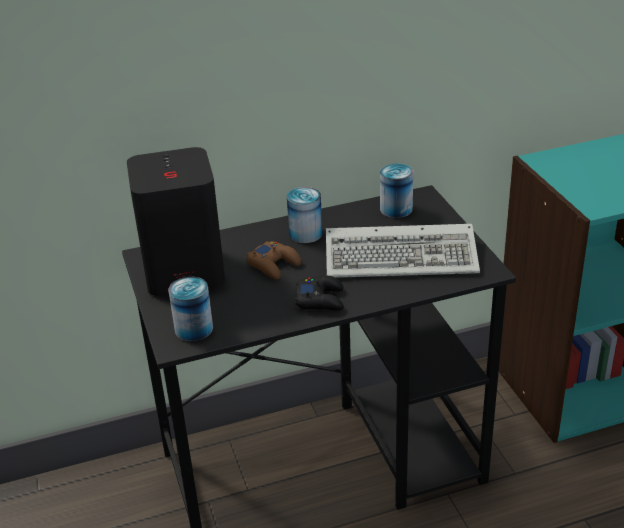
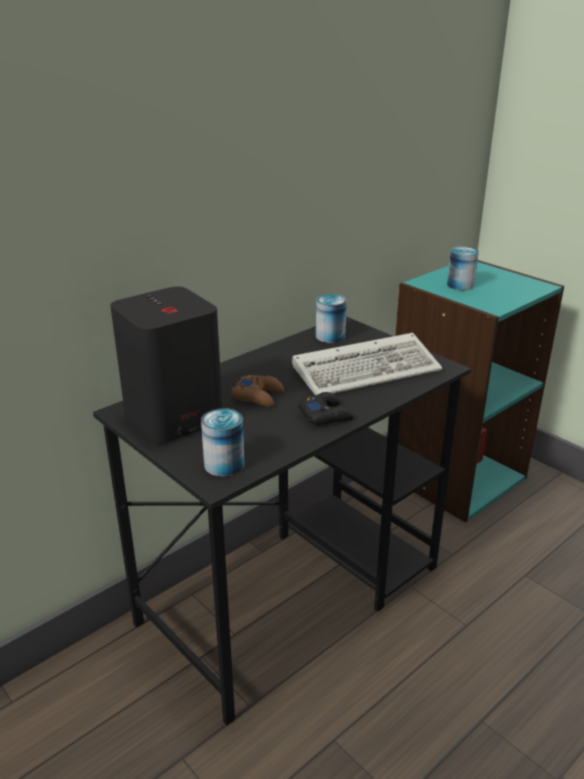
camera: 25 degrees left, 5 degrees down
can [287,187,322,243] -> can moved to [447,247,479,290]

